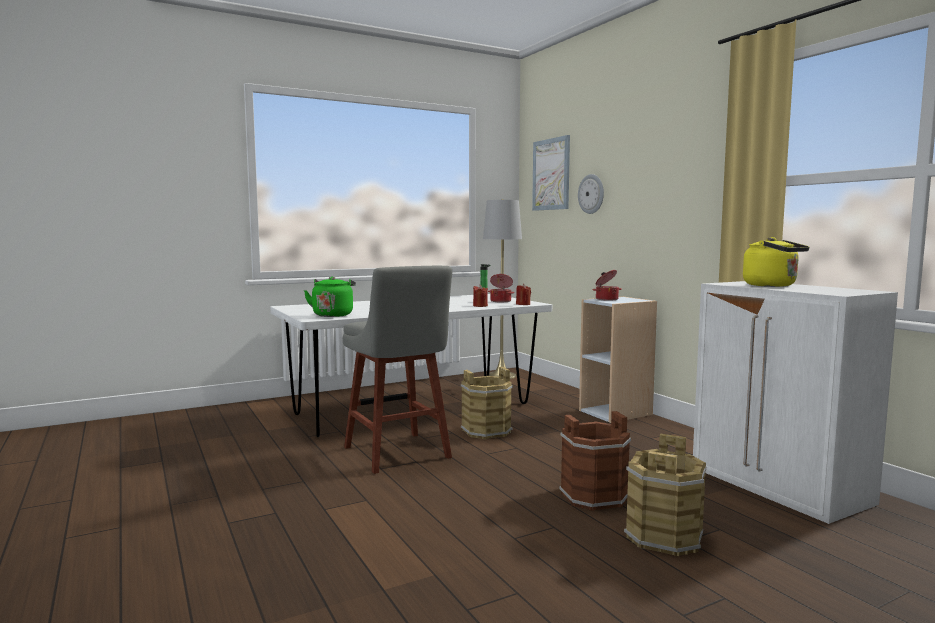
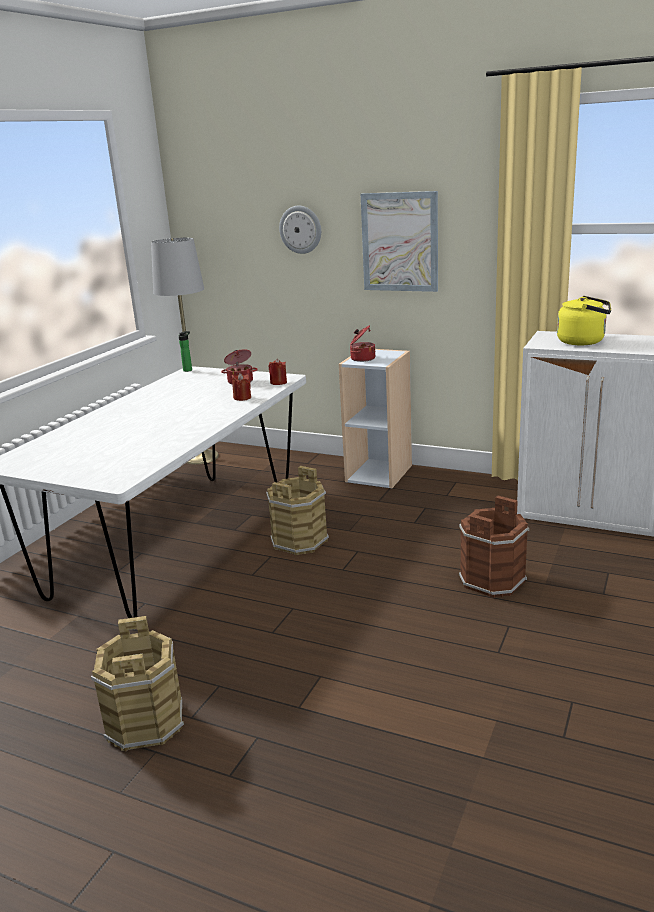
camera: 35 degrees left, 15 degrees up
green kettle [304,277,356,317] -> none
grey stool [343,266,452,474] -> none
picture [532,135,570,211] -> picture moved to [361,191,438,292]
brown bucket [624,434,706,556] -> brown bucket moved to [91,616,184,752]

